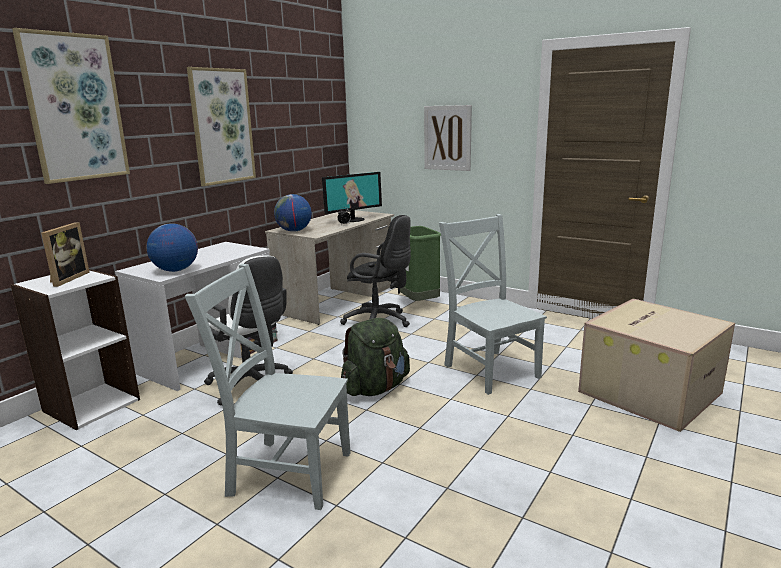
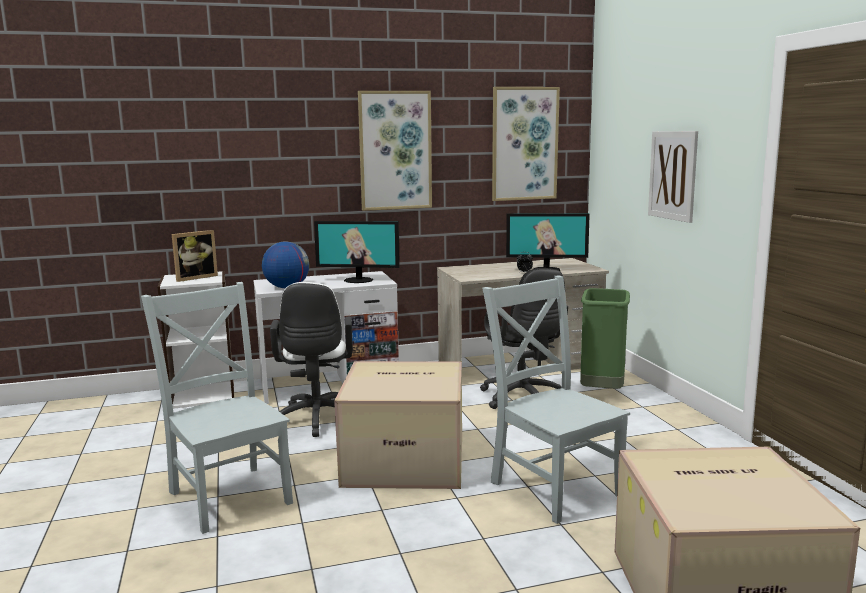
camera: 40 degrees right, 5 degrees down
picture [12,28,130,184] -> picture moved to [492,87,560,201]
globe [274,194,312,232] -> none
green backpack [341,318,410,396] -> cardboard box [334,361,462,489]
grey chair [439,214,547,395] -> grey chair turned 45 degrees counterclockwise [482,275,630,524]
none -> monitor [314,221,400,283]

